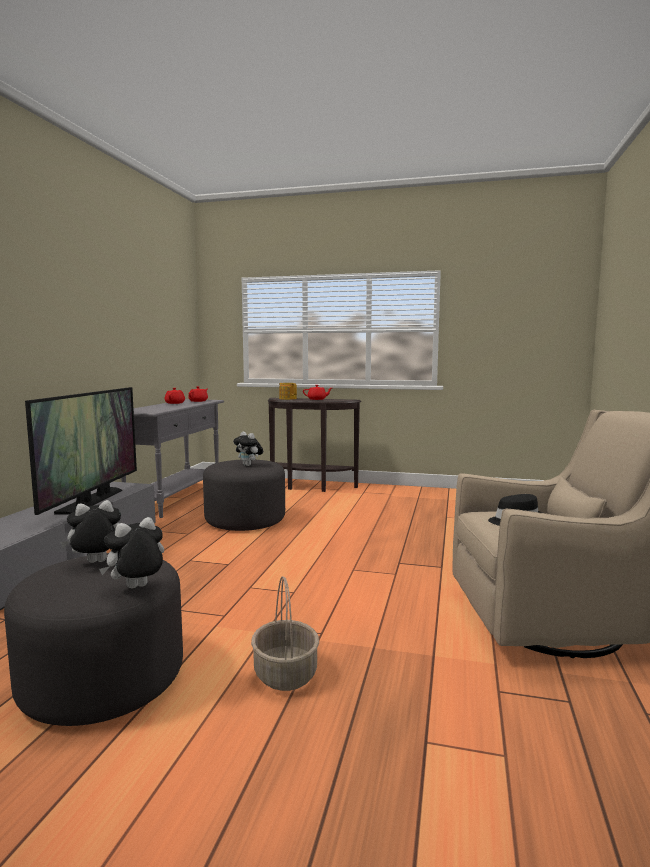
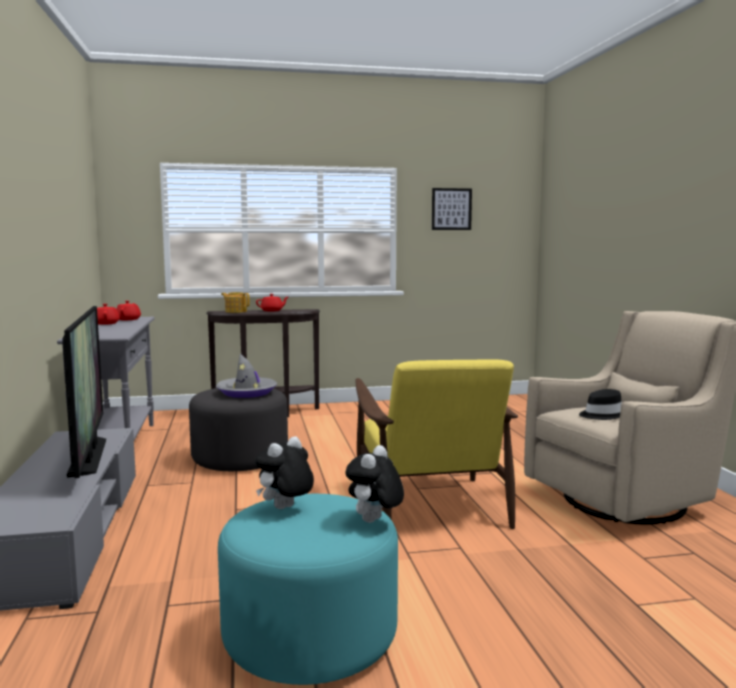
camera: 25 degrees left, 0 degrees up
grey ottoman [4,553,183,726] -> turquoise ottoman [218,494,398,685]
plush toy [233,432,263,466] -> grey hat [216,353,277,398]
basket [251,576,319,691] -> none
none -> yellow armchair [355,359,518,529]
none -> picture [432,188,472,230]

